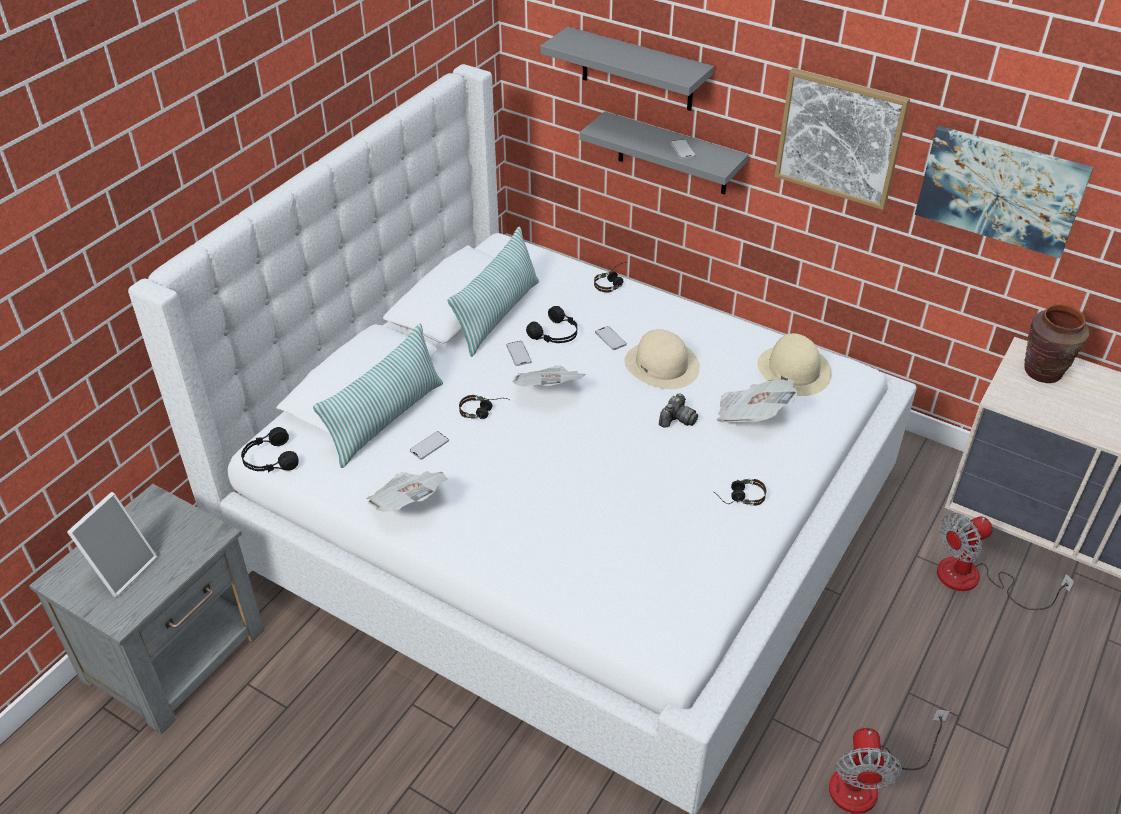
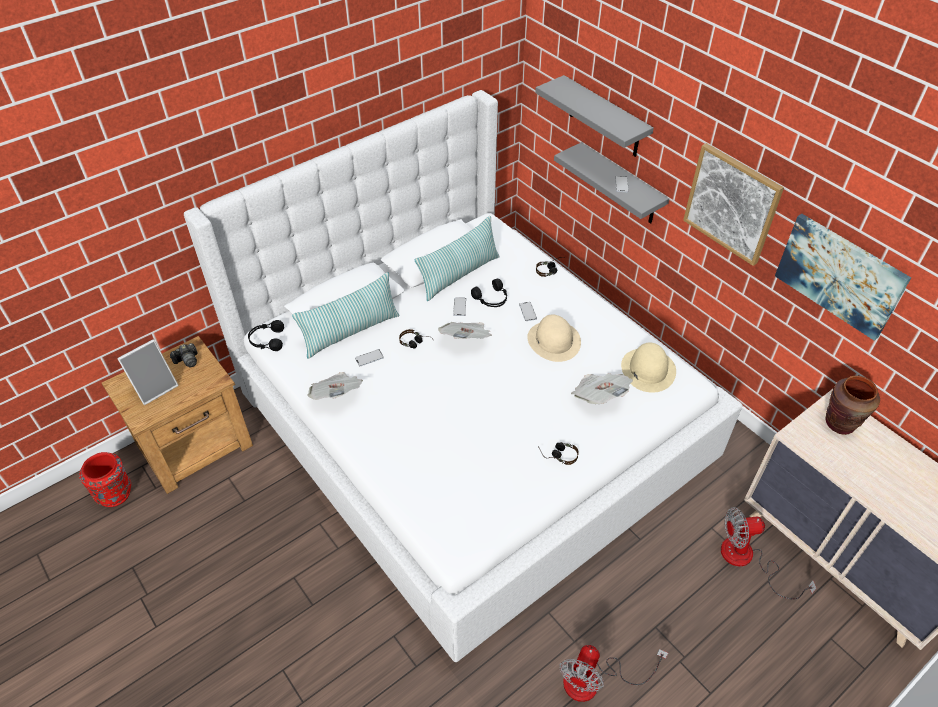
camera: 20 degrees right, 5 degrees up
grey nightstand [29,484,264,734] -> brown nightstand [101,336,253,494]
camera [659,393,698,427] -> camera moved to [170,343,198,367]
none -> red vase [79,452,131,507]

